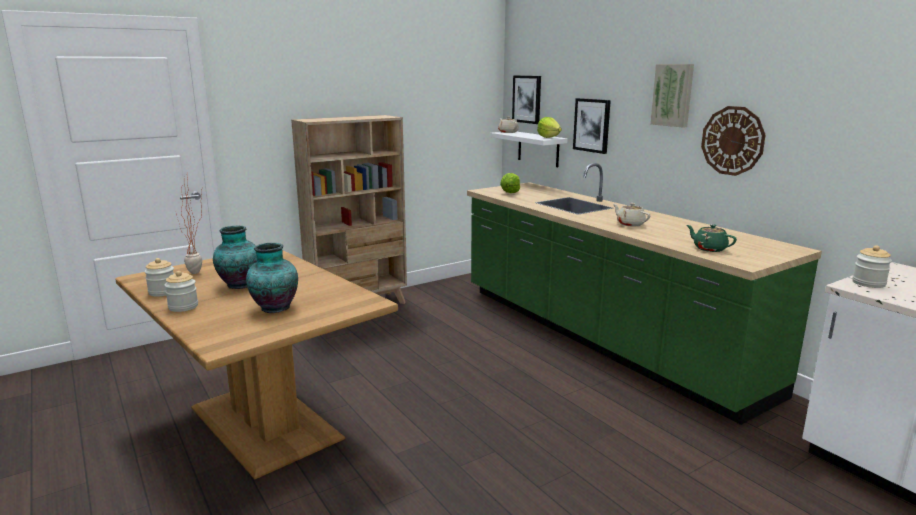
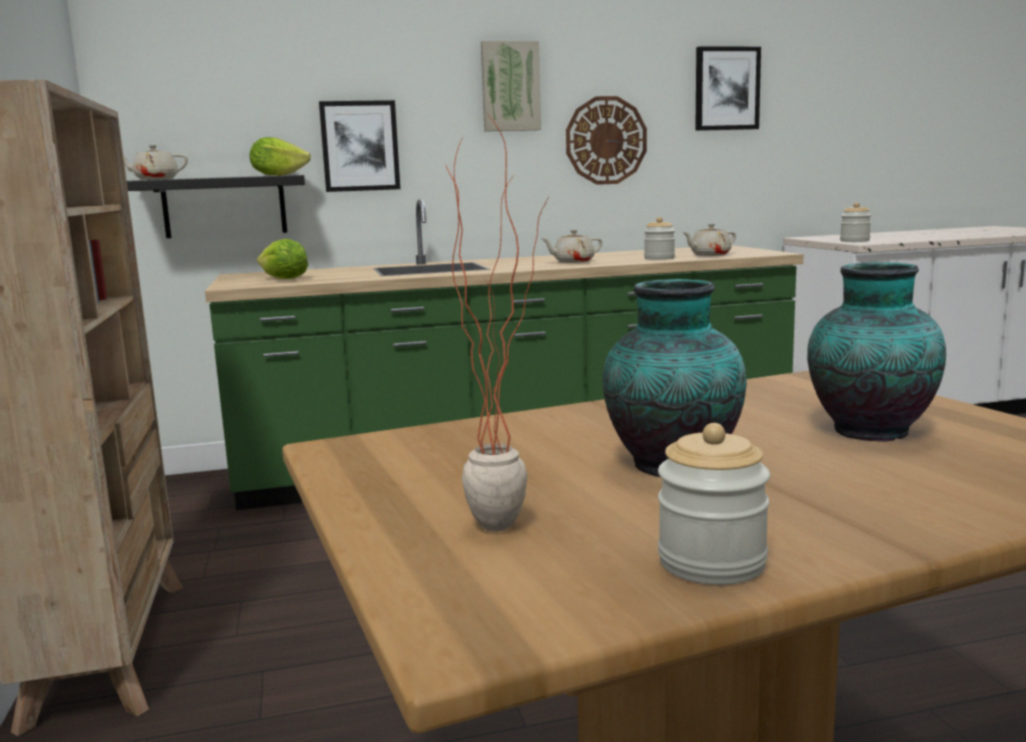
camera: 70 degrees left, 5 degrees down
jar [164,271,198,312] -> jar moved to [644,217,675,260]
white shelf [490,132,567,167] -> black shelf [127,175,305,238]
picture [512,75,541,124] -> picture moved to [695,47,761,131]
green teapot [687,224,737,252] -> beige teapot [682,224,736,256]

